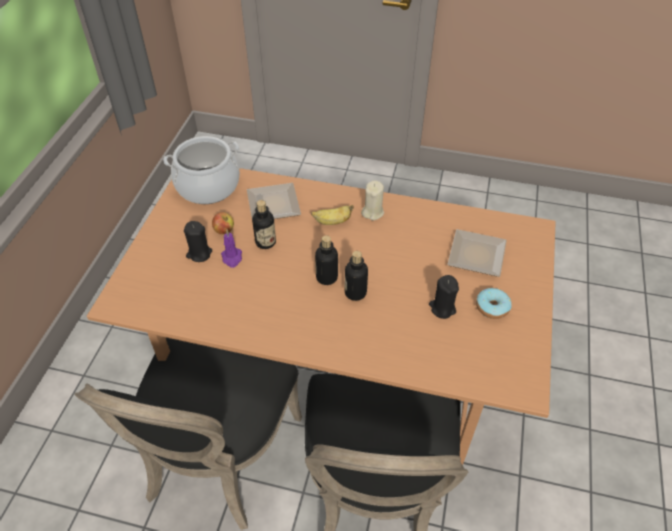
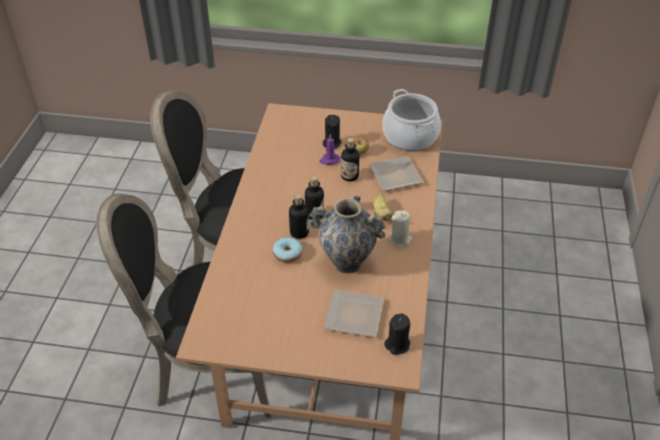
camera: 85 degrees right, 5 degrees down
black candle [429,275,459,319] -> black candle moved to [384,313,410,355]
donut [476,288,512,319] -> donut moved to [273,237,303,263]
none -> vase [310,196,386,274]

